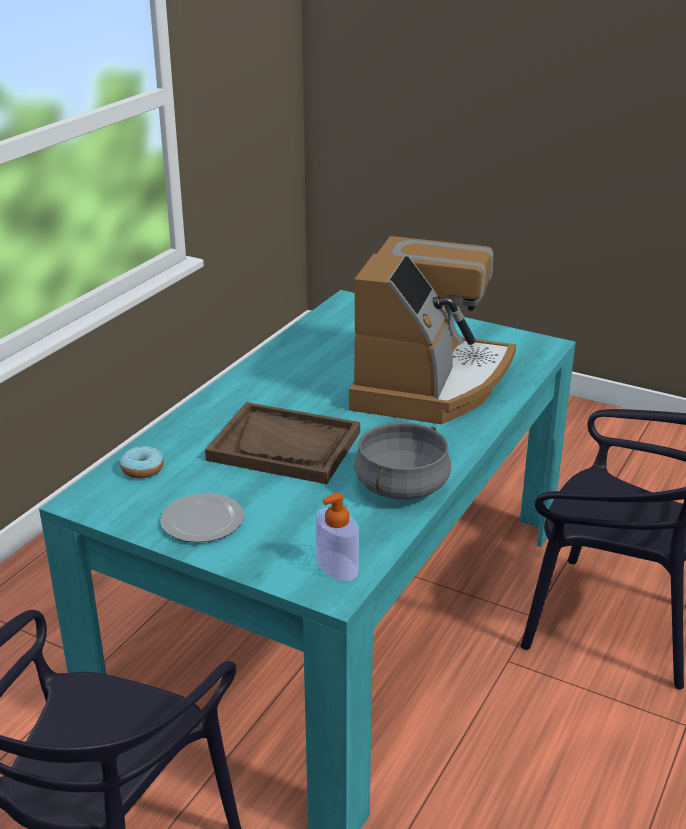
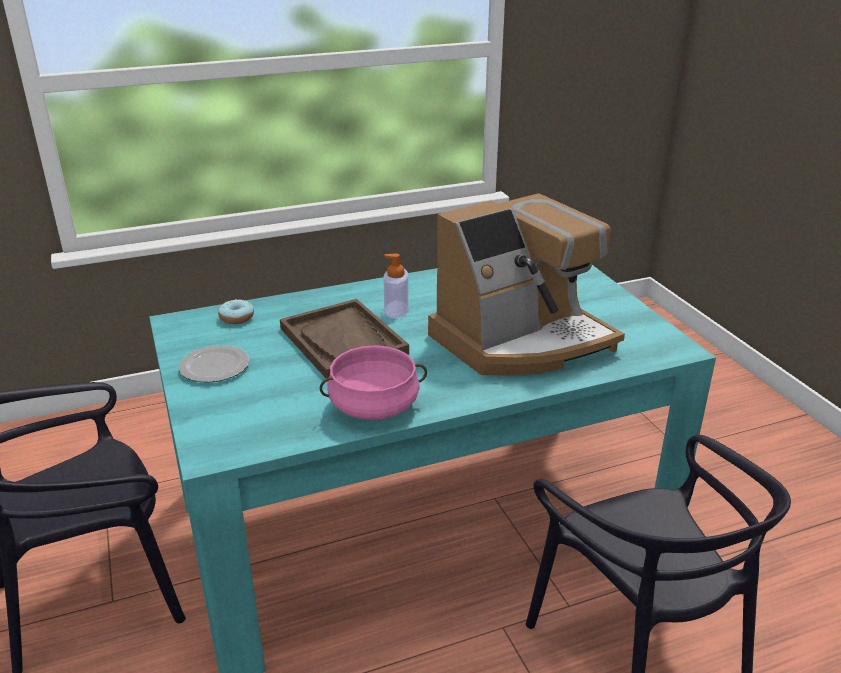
camera: 40 degrees right, 0 degrees up
soap dispenser [316,493,359,582] -> soap dispenser moved to [384,254,409,319]
grey cooking pot [354,422,451,500] -> pink cooking pot [320,345,427,420]

